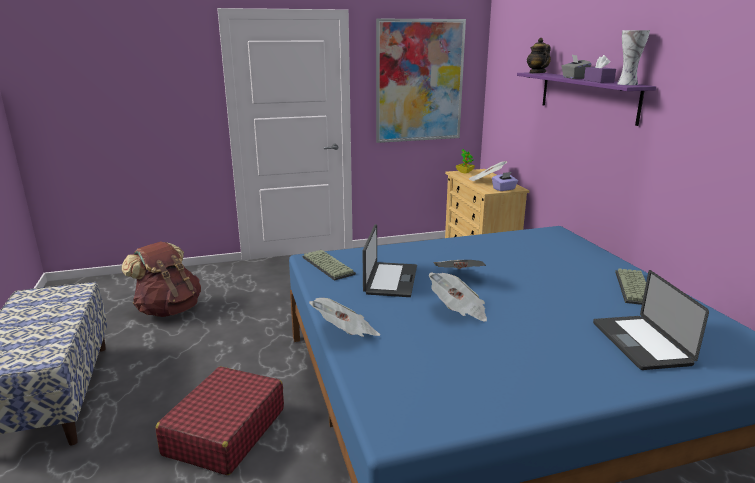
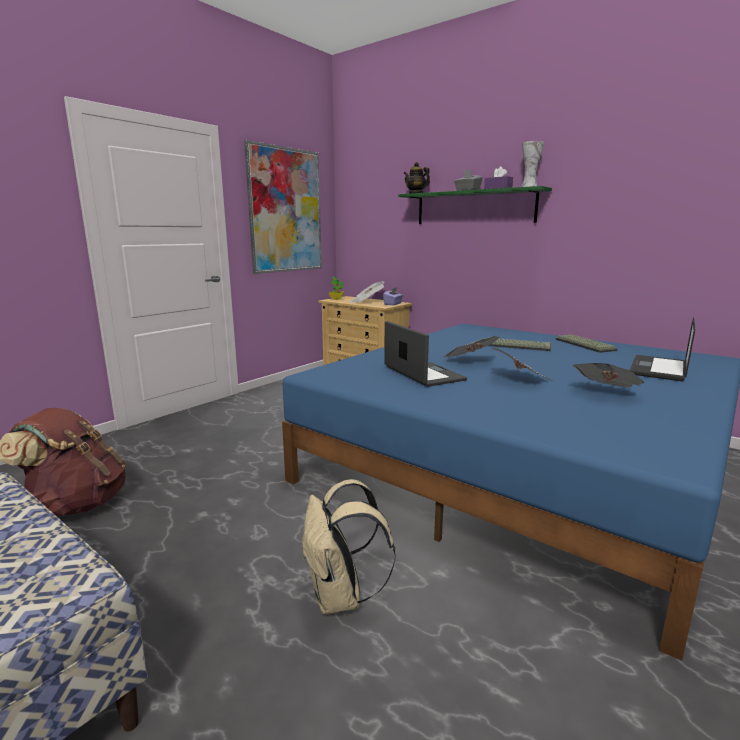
camera: 35 degrees left, 5 degrees down
red suitcase [155,366,284,475] -> beige backpack [302,479,395,614]
keyboard [302,250,356,281] -> keyboard moved to [489,339,552,351]
newspaper [309,298,381,337] -> newspaper moved to [573,363,644,387]
purple shelf [517,72,656,126] -> green shelf [398,186,552,224]
laptop [593,270,709,370] -> laptop turned 75 degrees clockwise [630,318,695,381]

